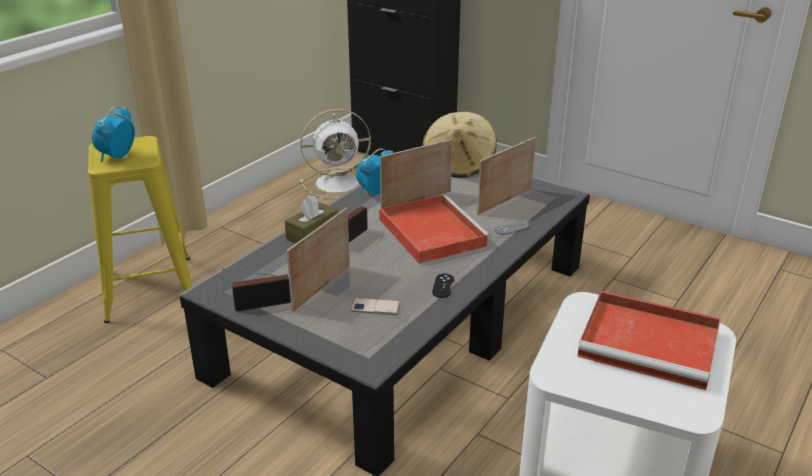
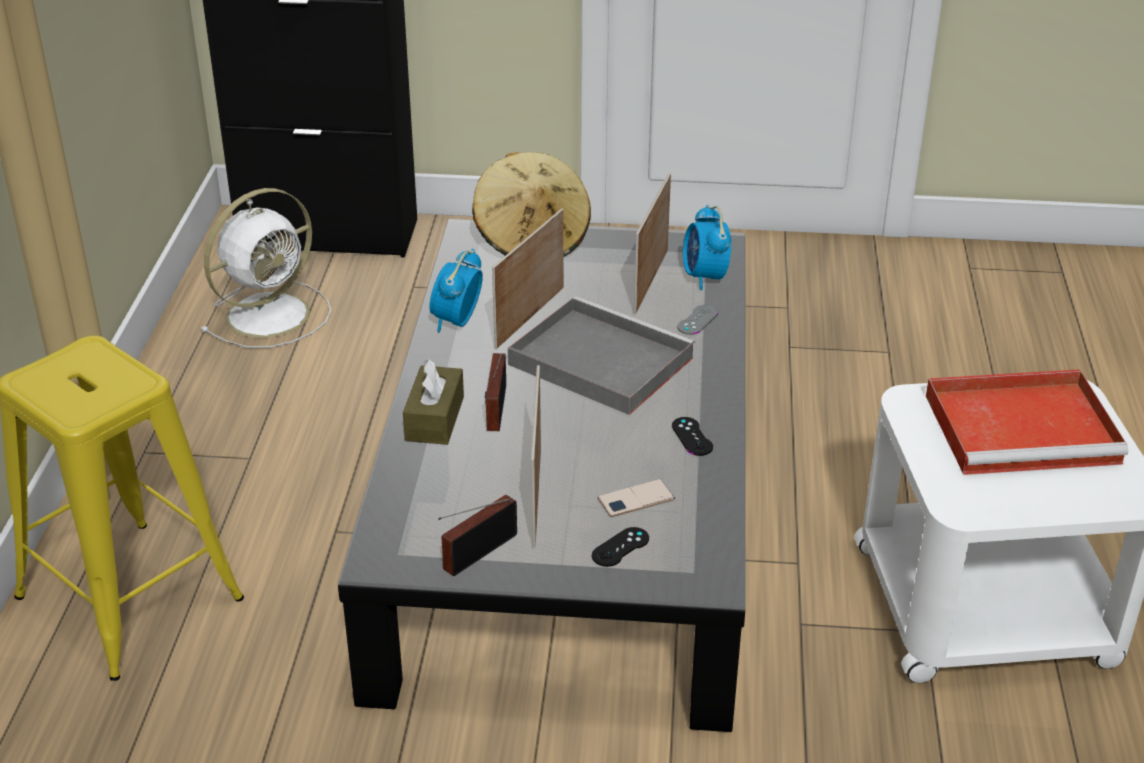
camera: 30 degrees left, 5 degrees up
alarm clock [92,106,135,162] -> alarm clock moved to [683,205,731,290]
red tray [379,194,491,264] -> grey tray [508,296,695,415]
none -> black game controller [592,527,649,567]

